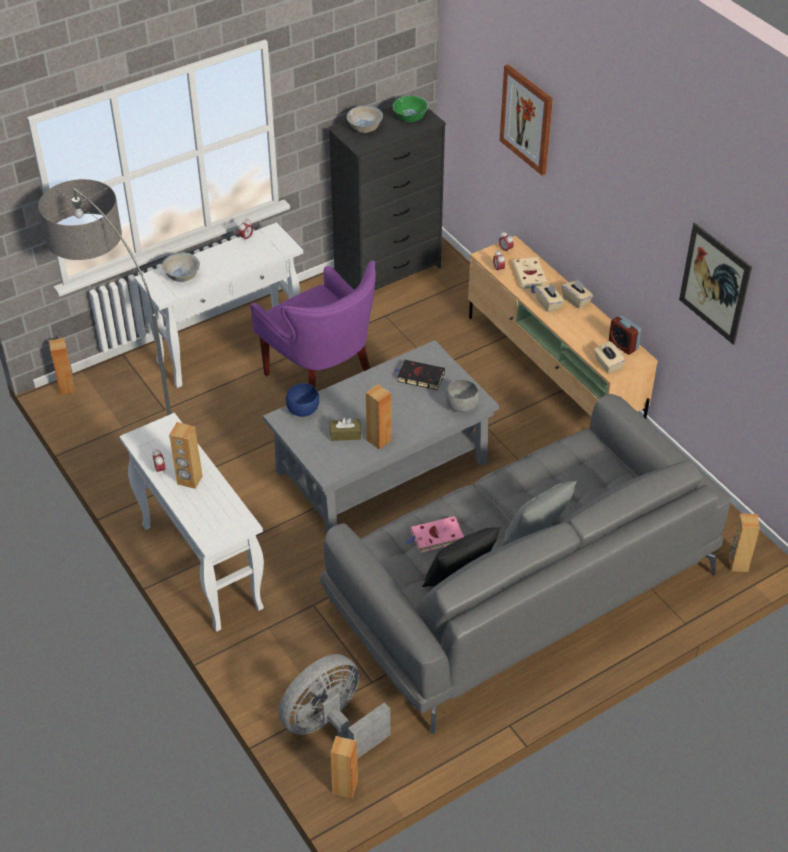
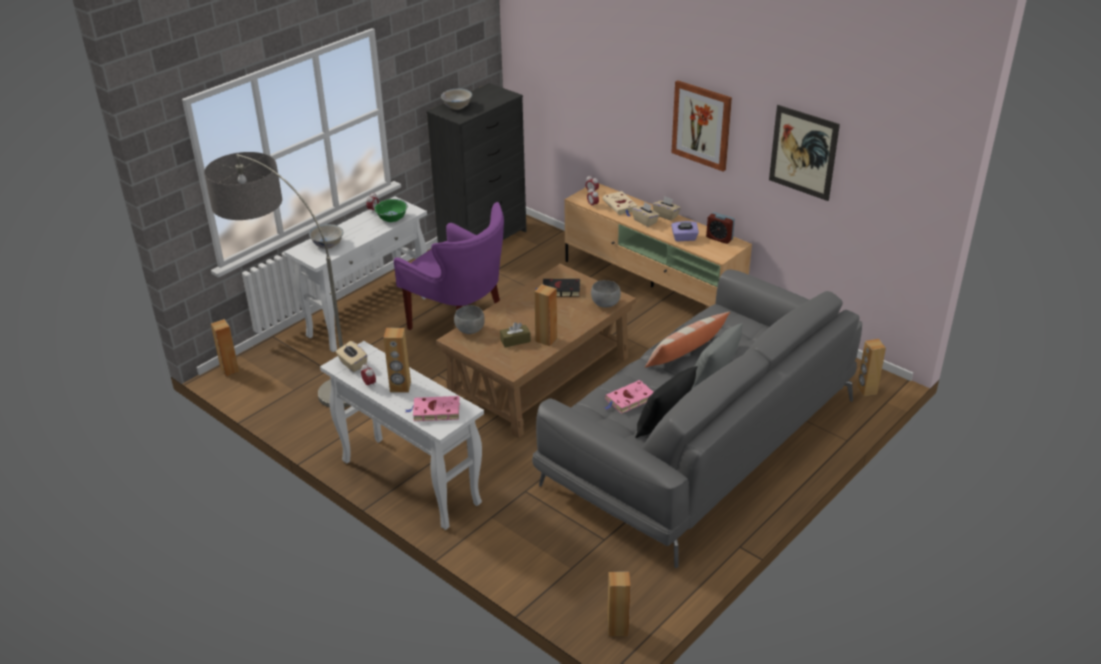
camera: 15 degrees left, 10 degrees down
grey coffee table [263,340,499,534] -> brown coffee table [436,264,636,438]
grey fan [278,654,390,759] -> none
blue bowl [286,383,319,417] -> grey bowl [454,305,485,334]
green bowl [393,95,429,122] -> green bowl moved to [374,199,408,222]
picture [500,65,553,175] -> picture moved to [671,80,732,172]
beige tissue box [594,341,625,373] -> beige tissue box moved to [336,341,367,372]
none -> pink book [406,396,460,421]
none -> pillow [645,311,730,368]
none -> purple tissue box [671,221,699,241]

